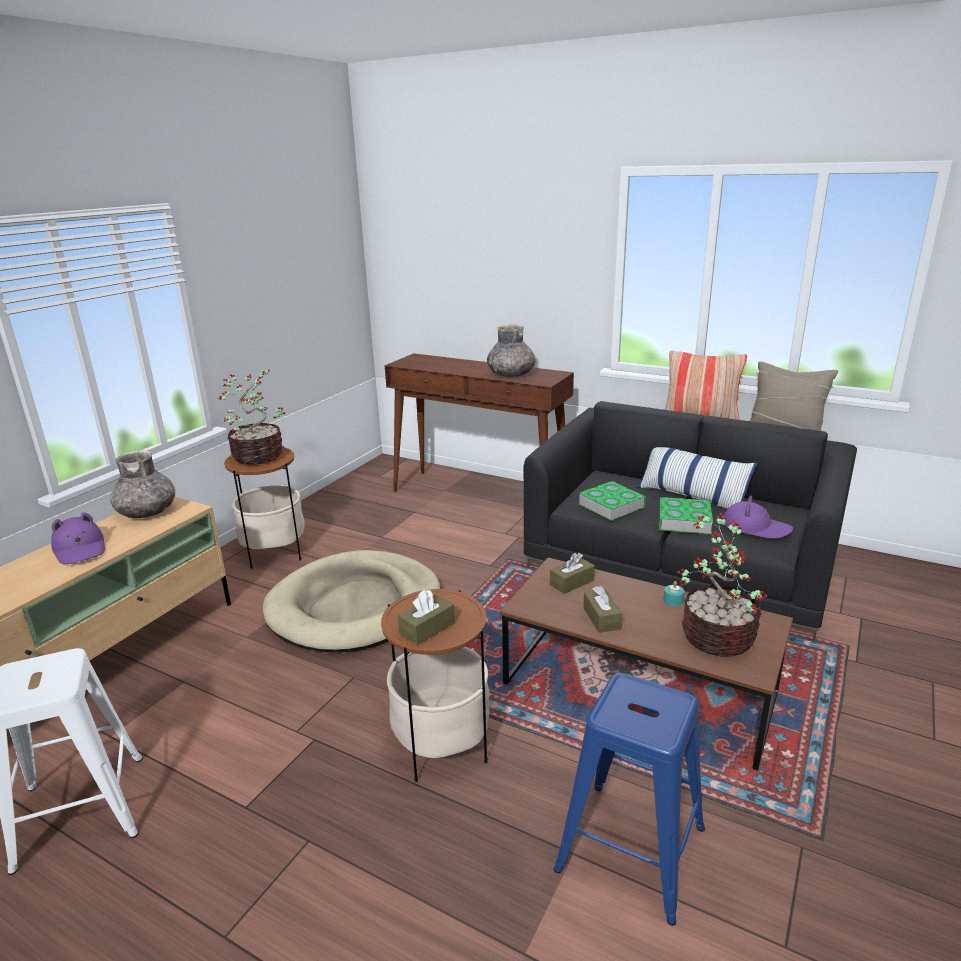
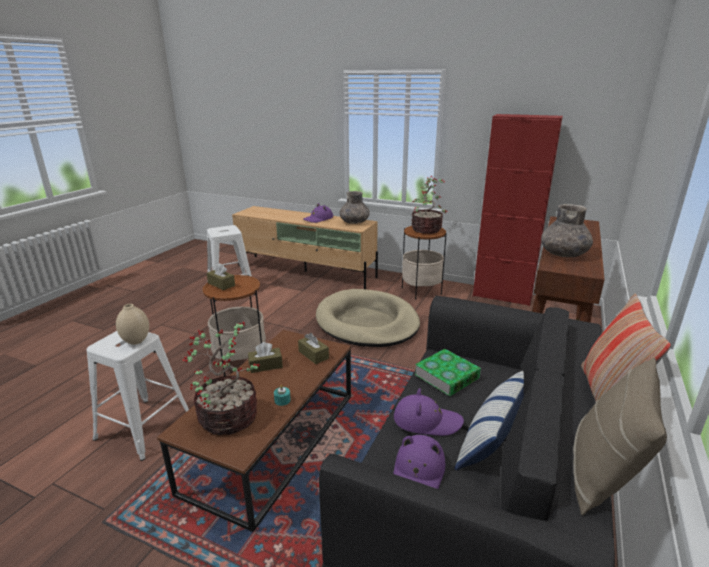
camera: 85 degrees right, 0 degrees up
blue stool [554,673,705,926] -> white stool [86,331,189,461]
book [659,497,713,535] -> purple hat [394,388,464,436]
none -> beige vase [116,304,149,345]
none -> red cabinet [473,114,563,306]

